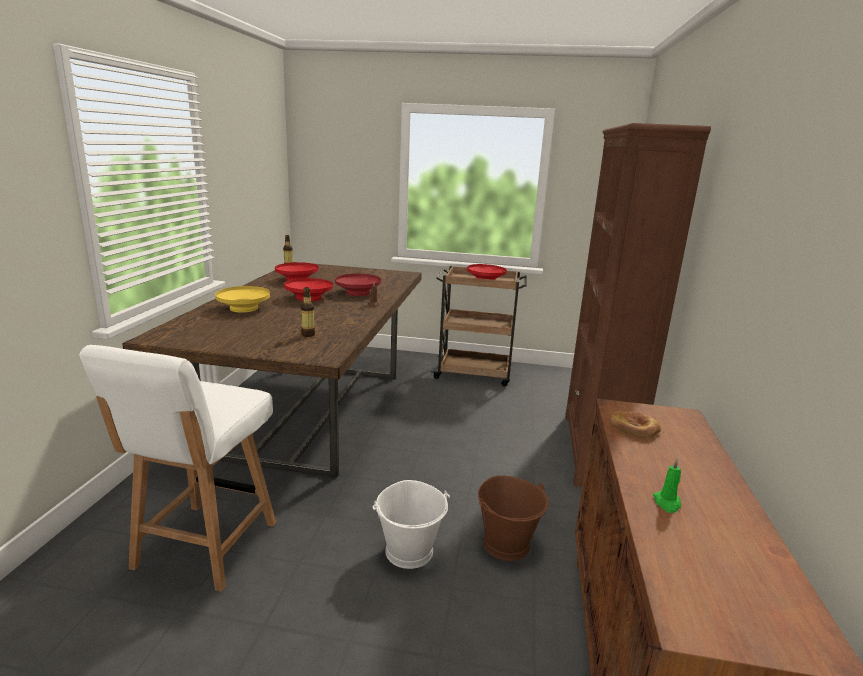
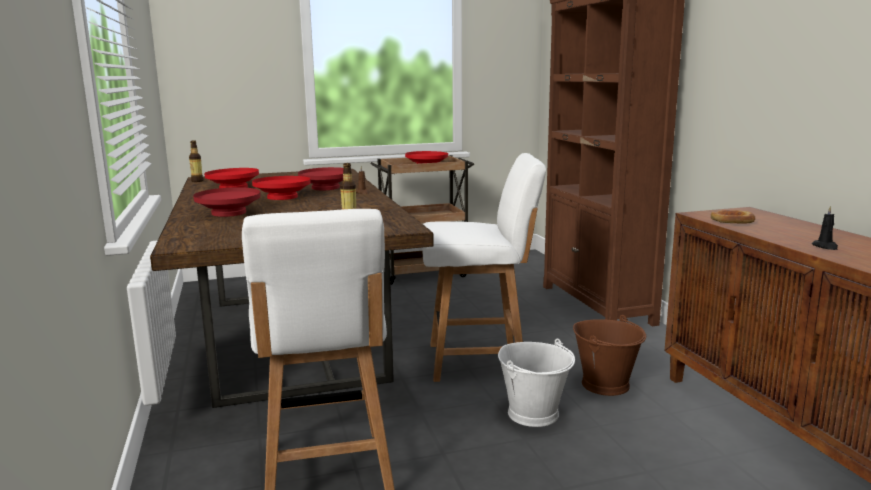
camera: 25 degrees left, 5 degrees down
yellow bowl [215,286,270,313] -> red bowl [193,187,261,217]
green candle [653,459,681,513] -> black candle [811,205,838,250]
none -> white chair [422,153,546,382]

